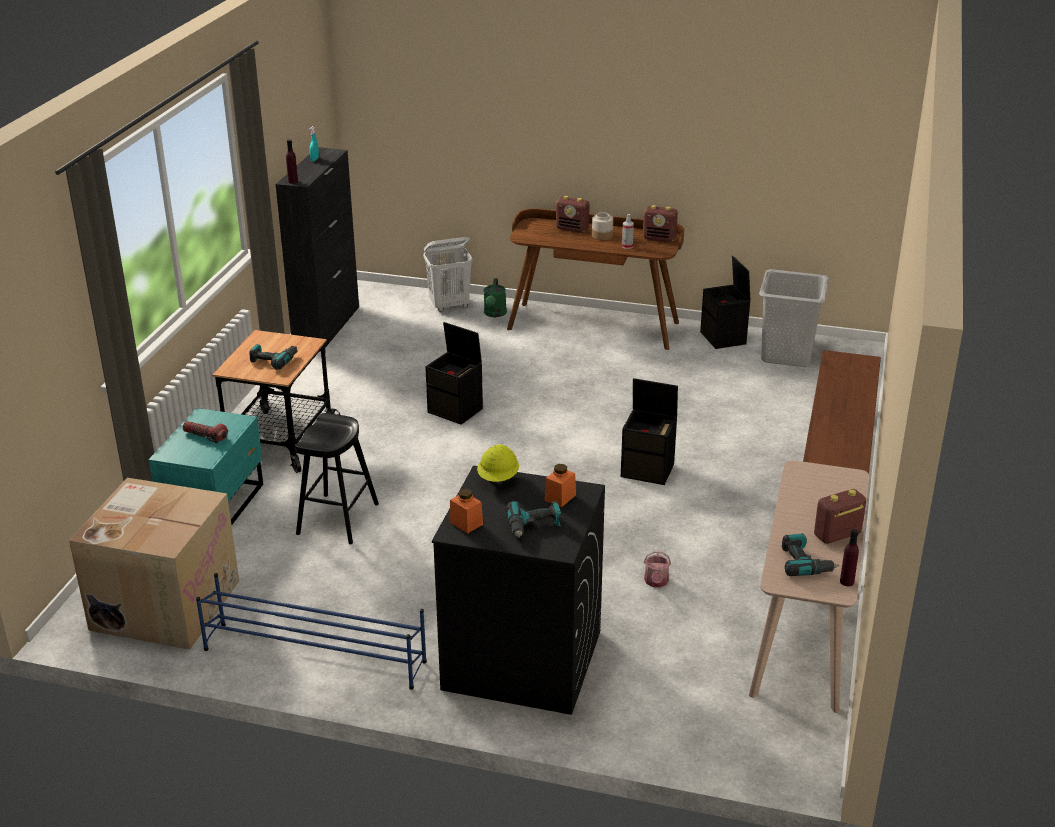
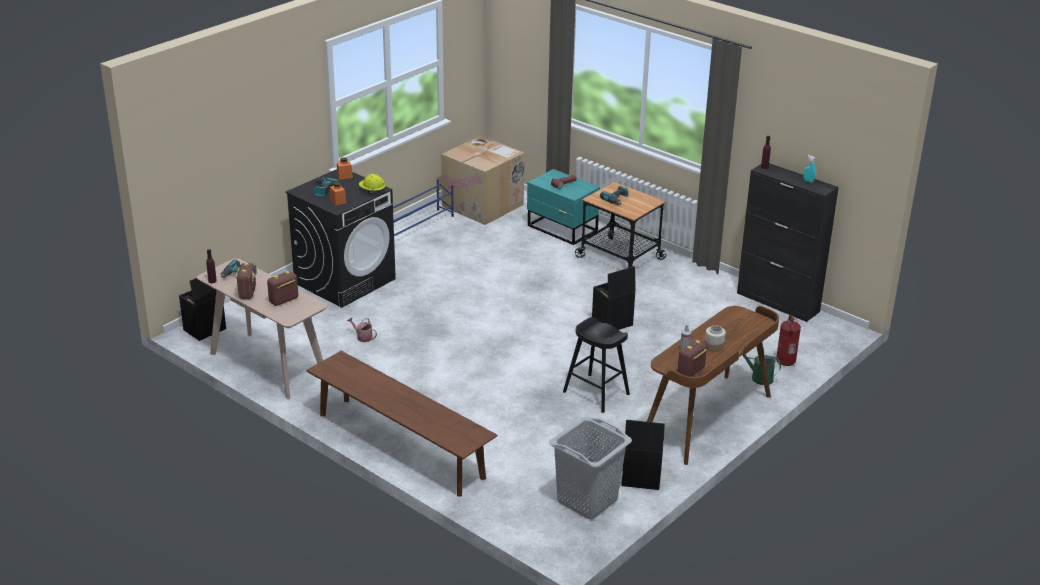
camera: 115 degrees right, 0 degrees up
black stool [295,413,379,544] -> black stool moved to [563,317,630,413]
white laundry basket [423,237,473,312] -> fire extinguisher [776,314,801,366]
radio [556,196,590,233] -> radio moved to [267,271,298,306]
black storage box [621,378,678,485] -> black storage box moved to [179,278,226,341]

